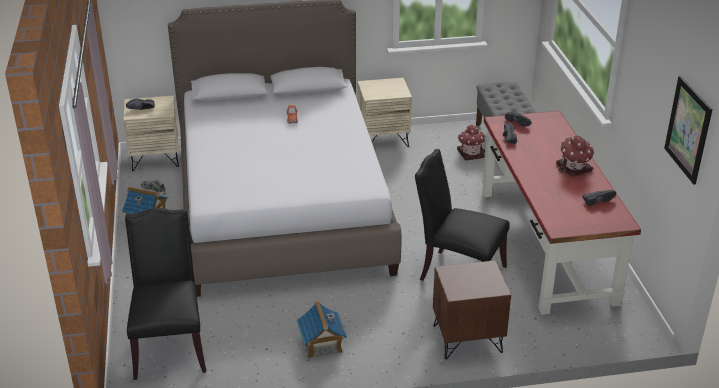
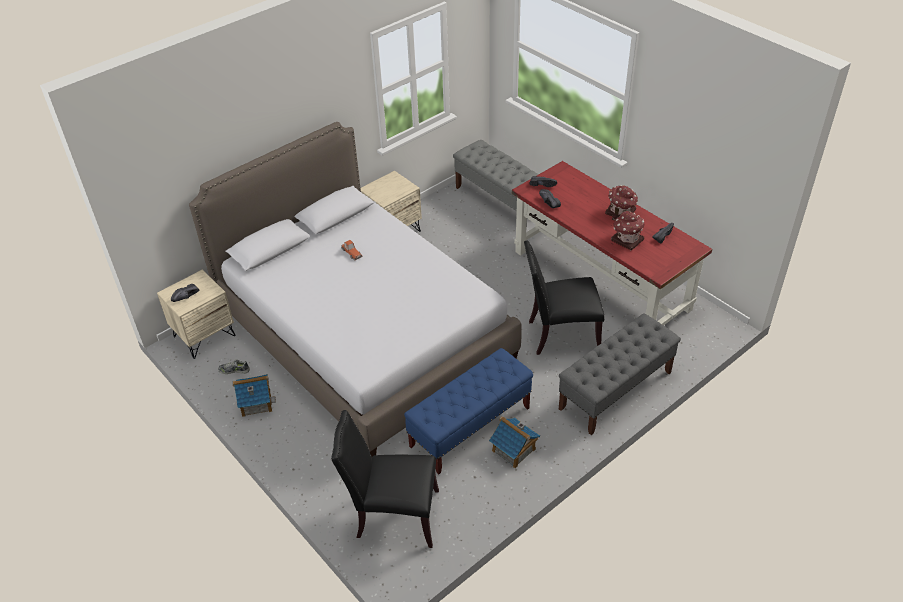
camera: 30 degrees left, 10 degrees up
black chair [125,208,206,380] -> black chair turned 45 degrees counterclockwise [331,410,439,548]
brown nightstand [433,260,511,359] -> grey bench [559,313,681,435]
toy house [457,125,486,161] -> toy house moved to [611,211,644,251]
picture [664,76,713,185] -> none
none -> blue bench [404,348,533,475]

